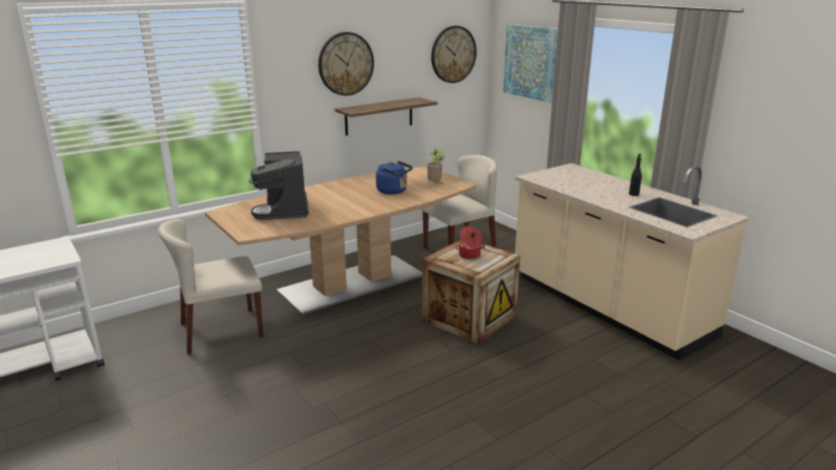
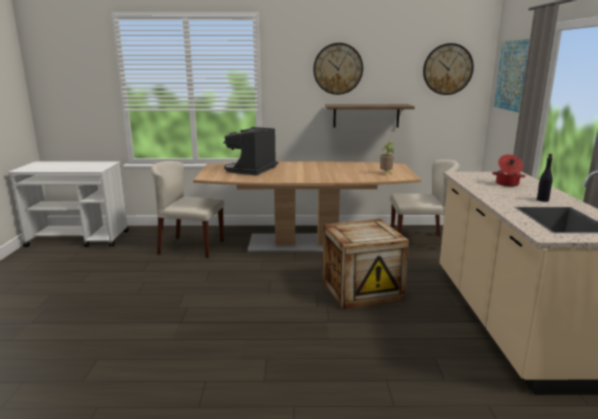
camera: 35 degrees right, 5 degrees down
blue kettle [376,161,413,194] -> none
cooking pot [455,226,485,259] -> cooking pot moved to [492,154,526,186]

